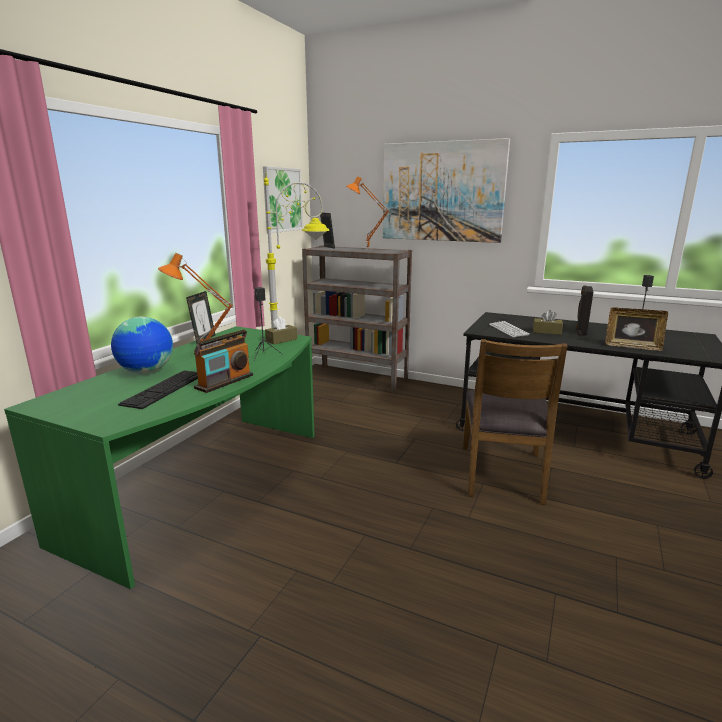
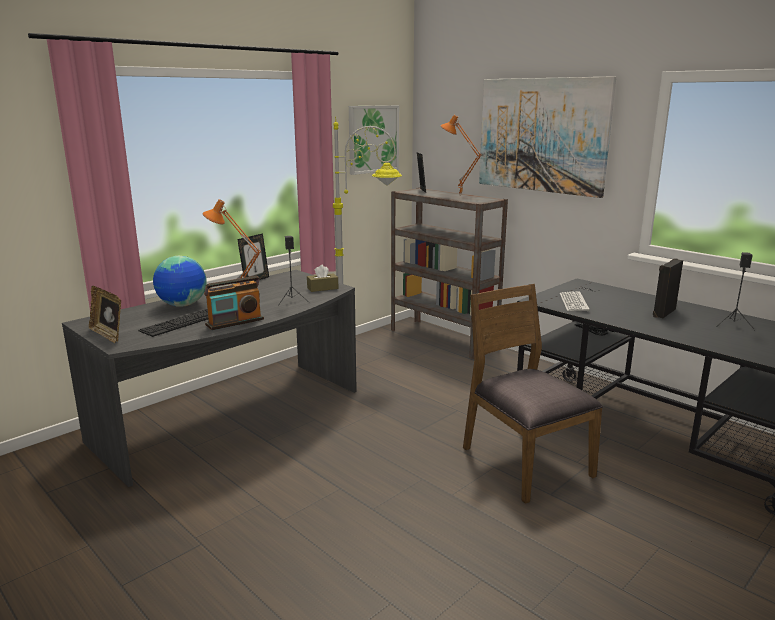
camera: 20 degrees right, 0 degrees up
green desk [4,326,315,589] -> grey desk [62,270,357,487]
brown chair [463,339,567,505] -> brown chair turned 120 degrees clockwise [463,284,603,504]
brown tissue box [533,310,563,335] -> none
picture frame [606,307,668,351] -> picture frame moved to [89,286,121,343]

